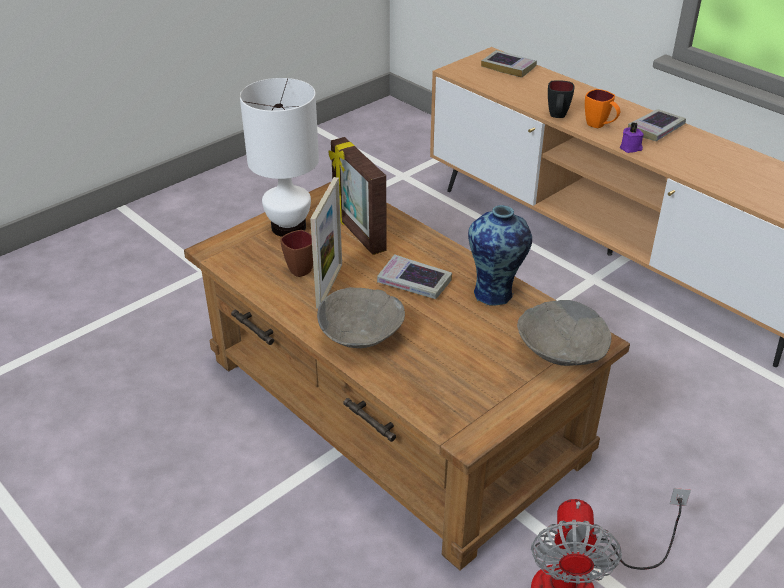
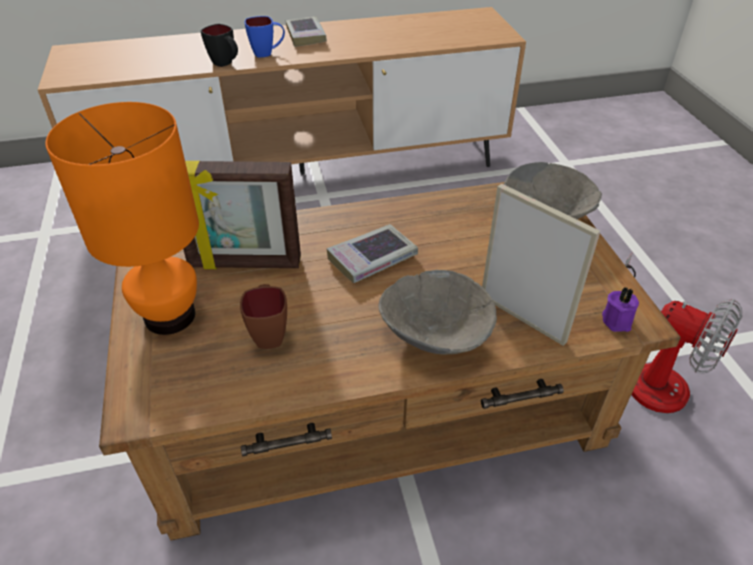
camera: 60 degrees left, 5 degrees up
white table lamp [240,78,319,237] -> orange table lamp [45,102,199,335]
picture frame [310,177,342,309] -> picture frame moved to [482,184,600,346]
vase [468,205,532,306] -> none
book [481,50,537,78] -> none
orange mug [585,89,620,128] -> blue mug [245,16,285,58]
purple candle [620,122,644,153] -> purple candle moved to [602,287,639,332]

